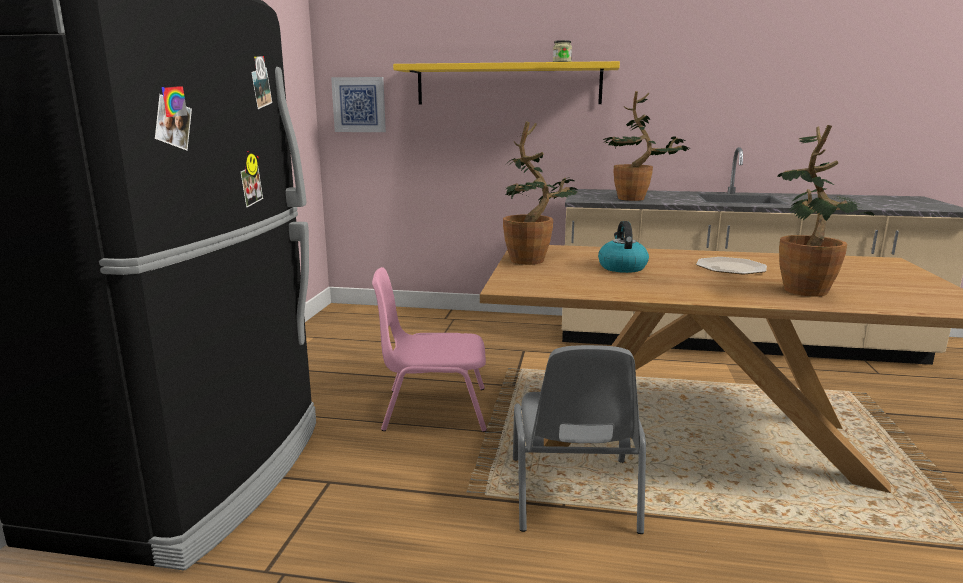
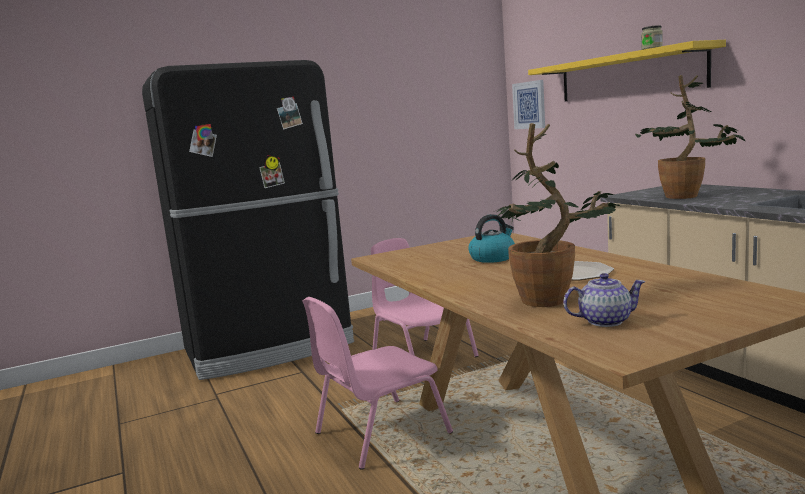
camera: 55 degrees right, 5 degrees down
potted plant [503,122,577,265] -> none
grey chair [513,345,646,534] -> pink chair [303,297,453,470]
none -> teapot [563,273,646,327]

